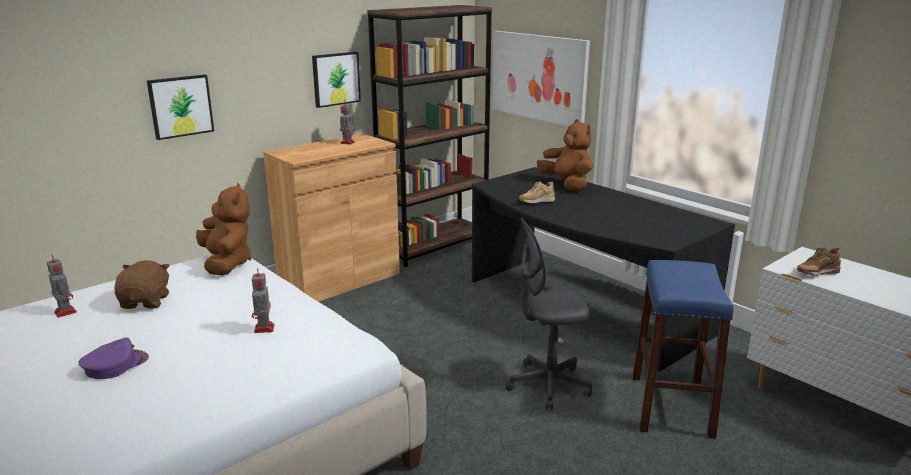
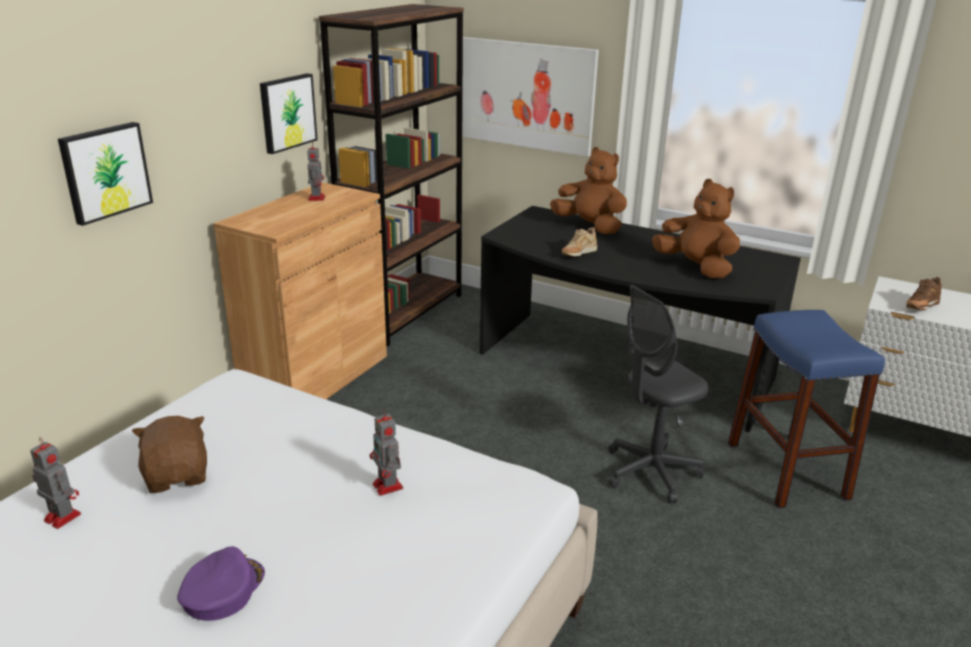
camera: 20 degrees left, 5 degrees up
brown plush toy [196,183,252,276] -> brown plush toy moved to [652,179,740,278]

